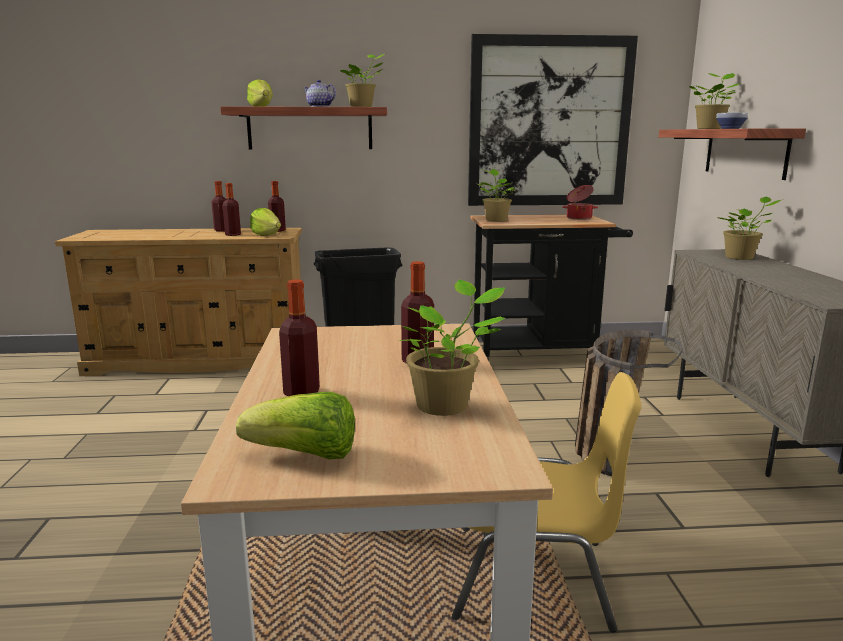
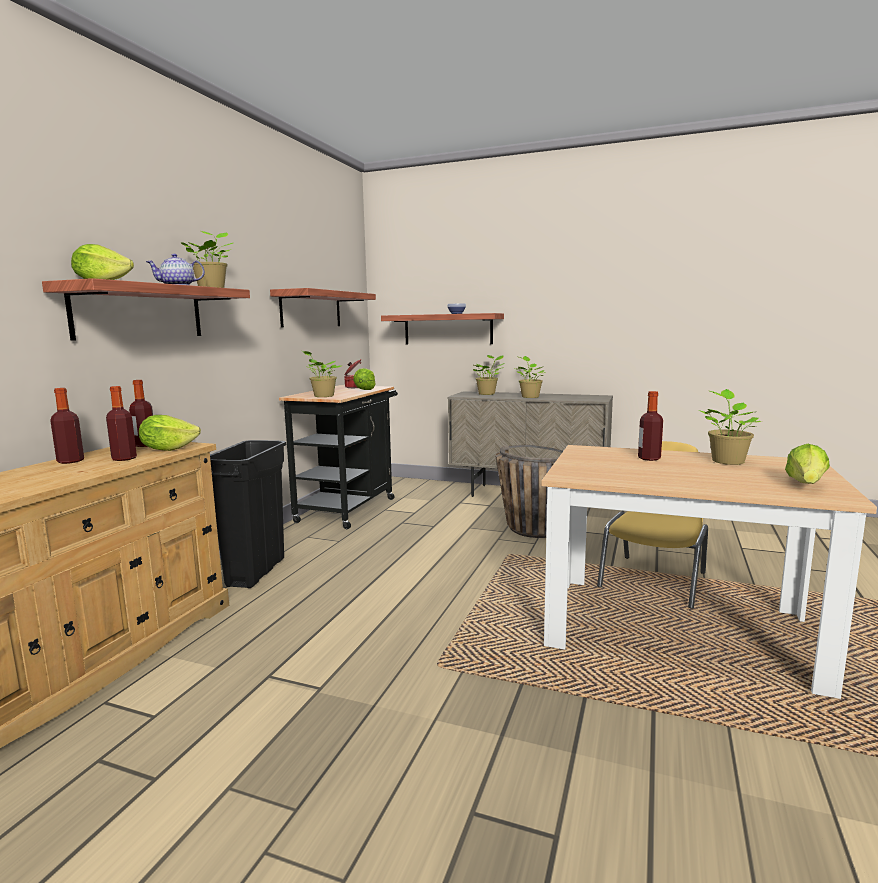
camera: 65 degrees left, 5 degrees down
bottle [279,280,320,396] -> none
picture [468,34,638,206] -> shelf [270,288,376,327]
potted plant [689,73,741,129] -> potted plant moved to [515,356,546,398]
none -> lettuce [353,368,376,390]

